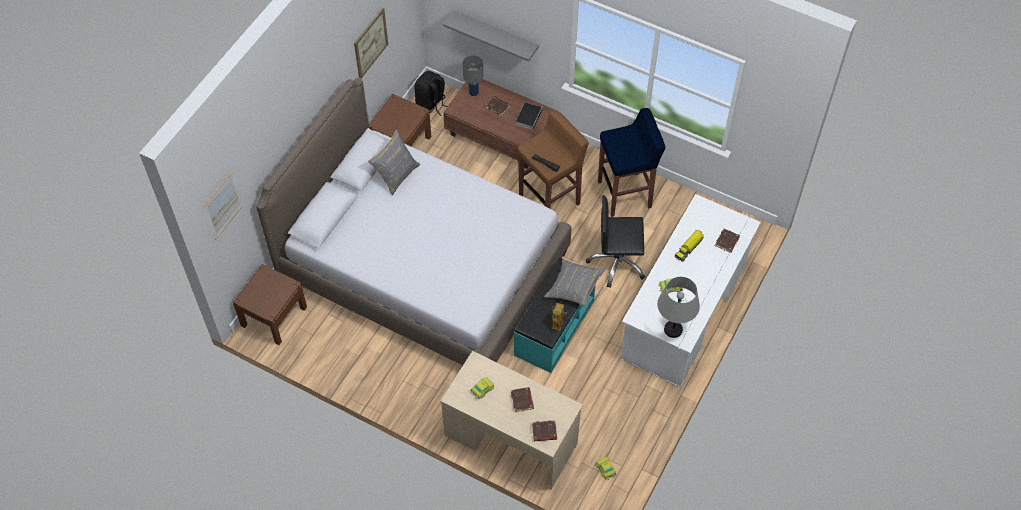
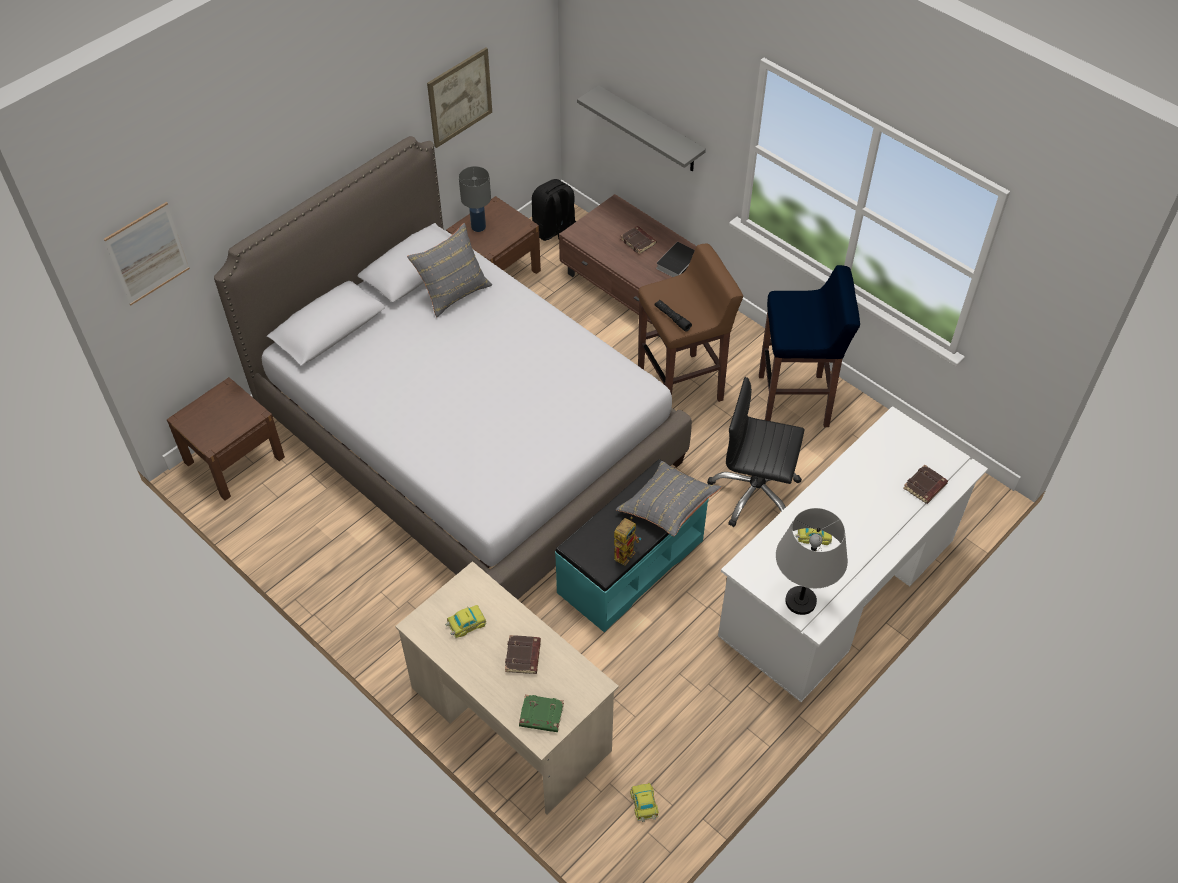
camera: 15 degrees right, 5 degrees down
grey table lamp [463,55,483,96] -> grey table lamp moved to [459,166,491,232]
brown book [532,420,557,441] -> green book [519,694,564,732]
toy truck [675,230,704,261] -> none

